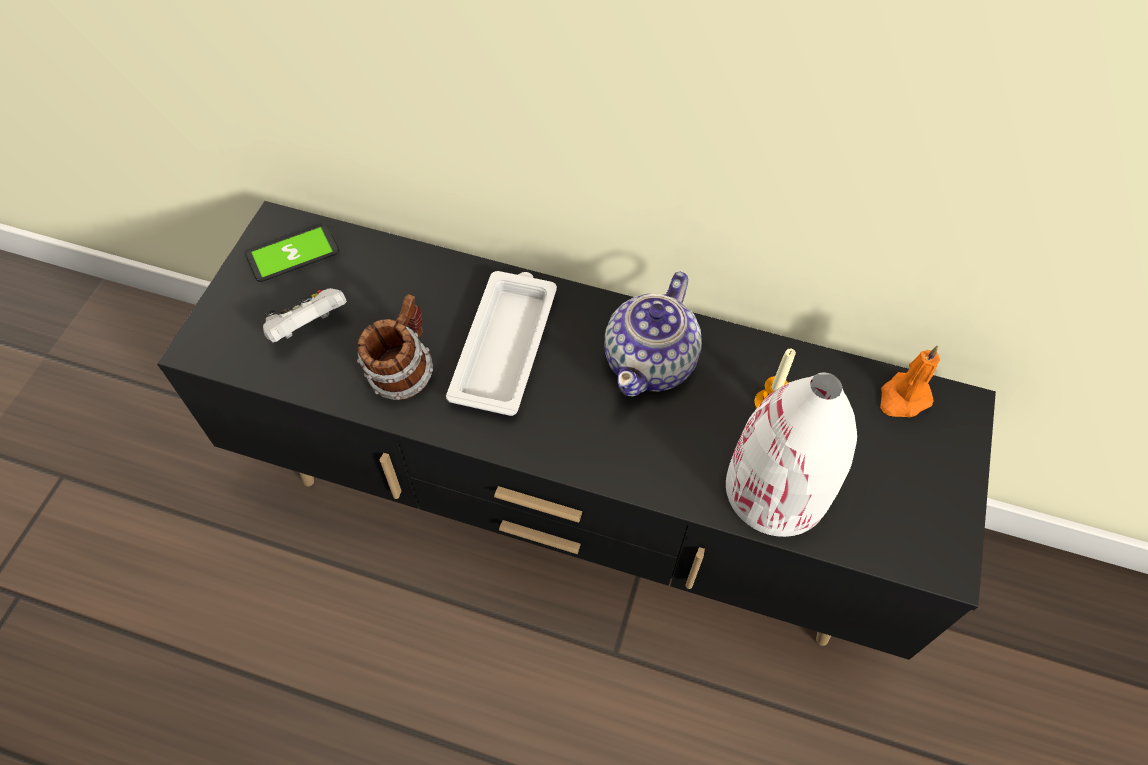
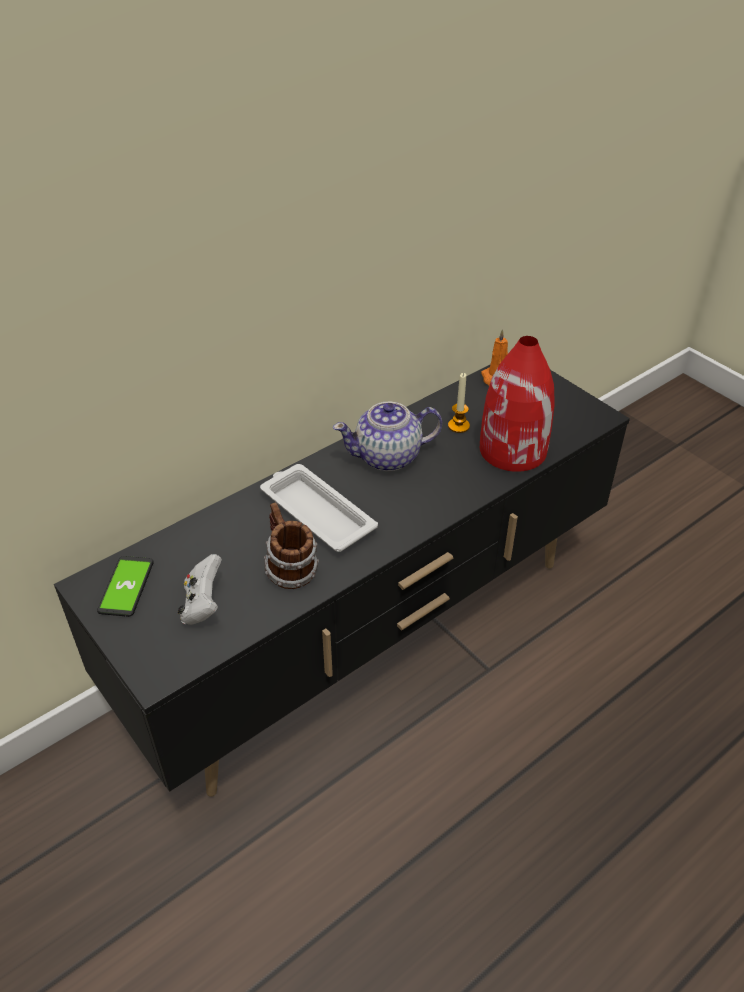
camera: 55 degrees left, 15 degrees down
teapot [605,272,702,396] -> teapot turned 105 degrees clockwise [333,401,442,471]
white vase [726,373,857,537] -> red vase [480,336,555,472]

